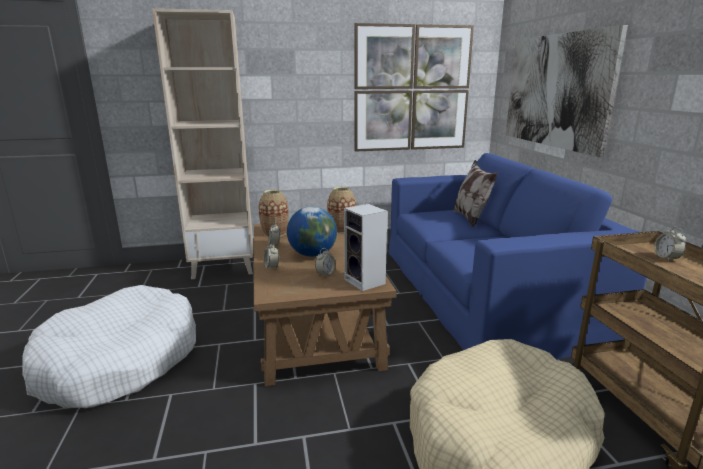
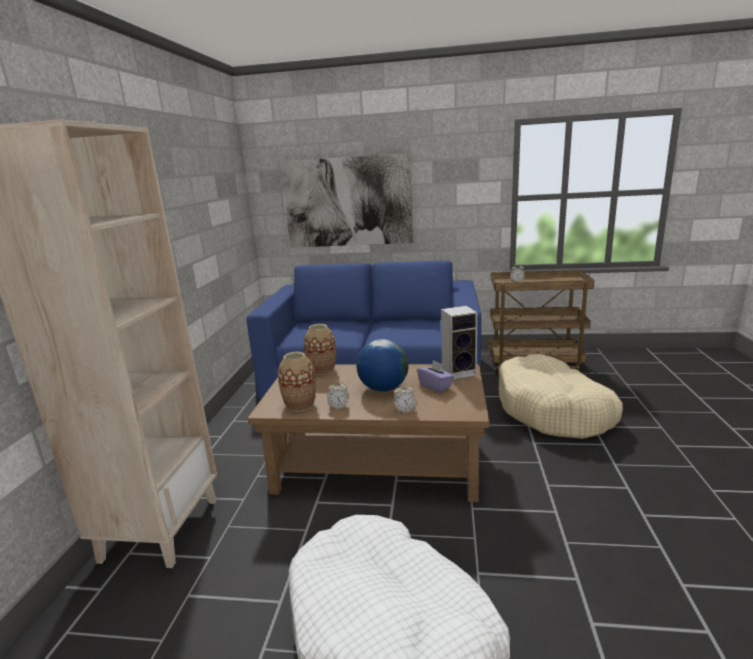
camera: 70 degrees left, 0 degrees up
alarm clock [315,248,335,276] -> purple tissue box [417,360,454,392]
picture [355,23,474,152] -> none
pillow [453,160,497,227] -> none

